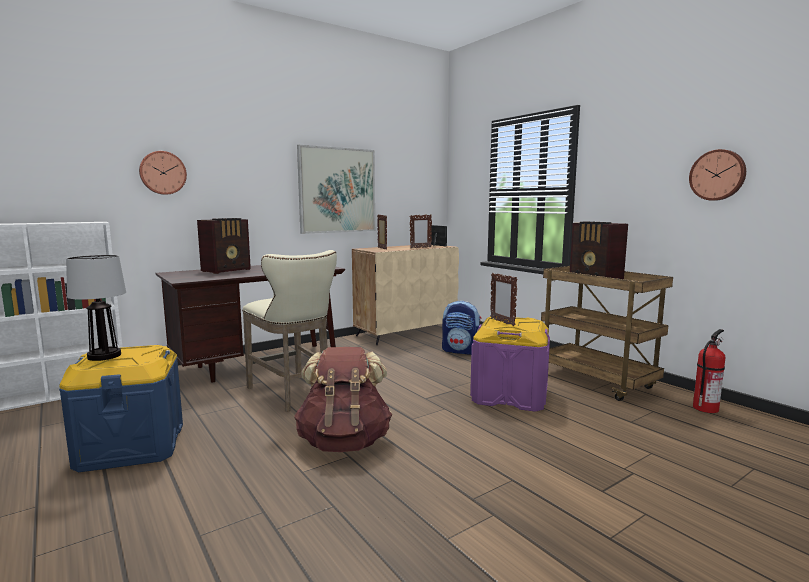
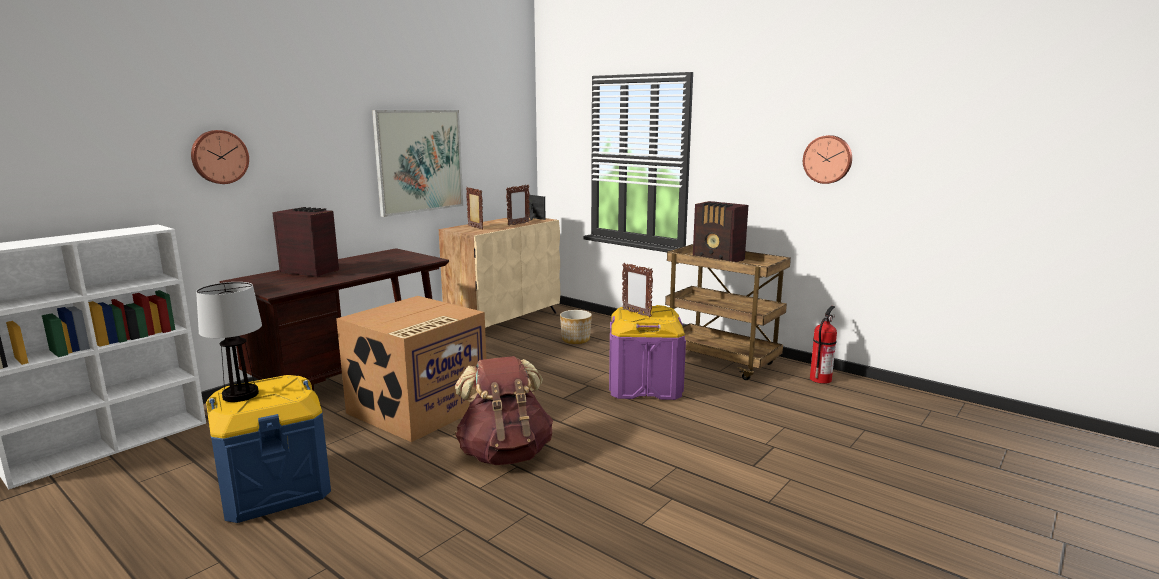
camera: 15 degrees left, 5 degrees up
radio [197,218,251,274] -> radio turned 90 degrees counterclockwise [272,207,339,277]
beige stool [242,250,337,412] -> cardboard box [336,296,486,442]
backpack [442,301,482,355] -> planter [560,310,592,344]

